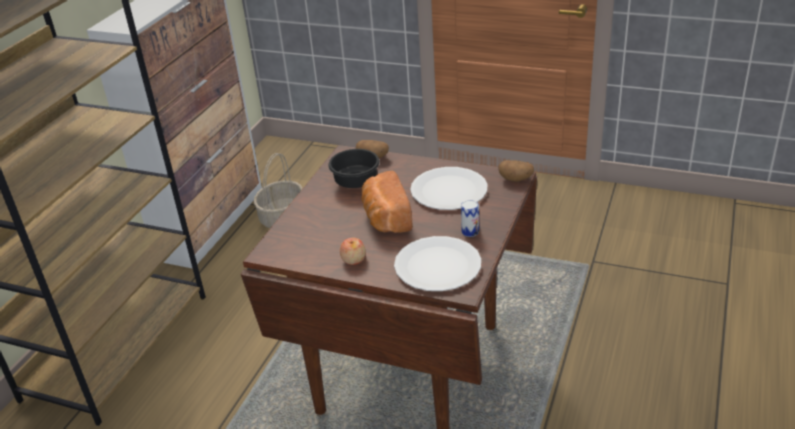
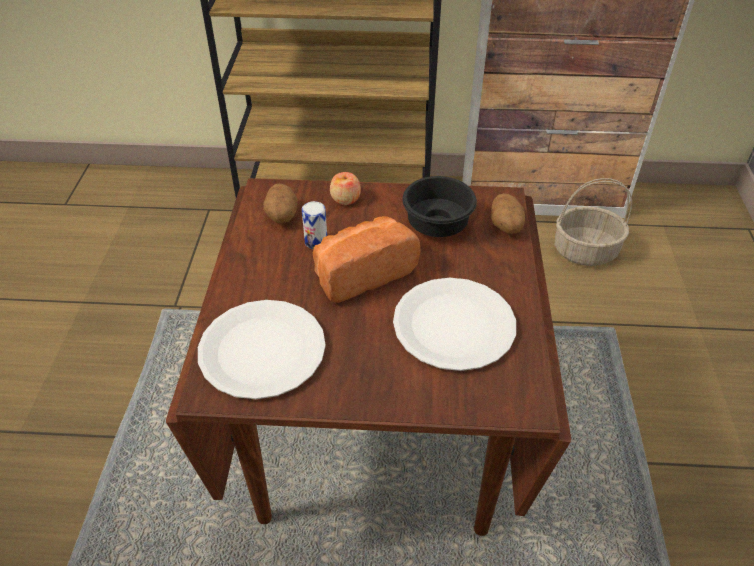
camera: 70 degrees right, 10 degrees up
apple [340,238,366,265] -> apple moved to [330,172,361,205]
can [461,200,479,237] -> can moved to [302,201,327,249]
potato [498,160,534,182] -> potato moved to [263,183,298,223]

